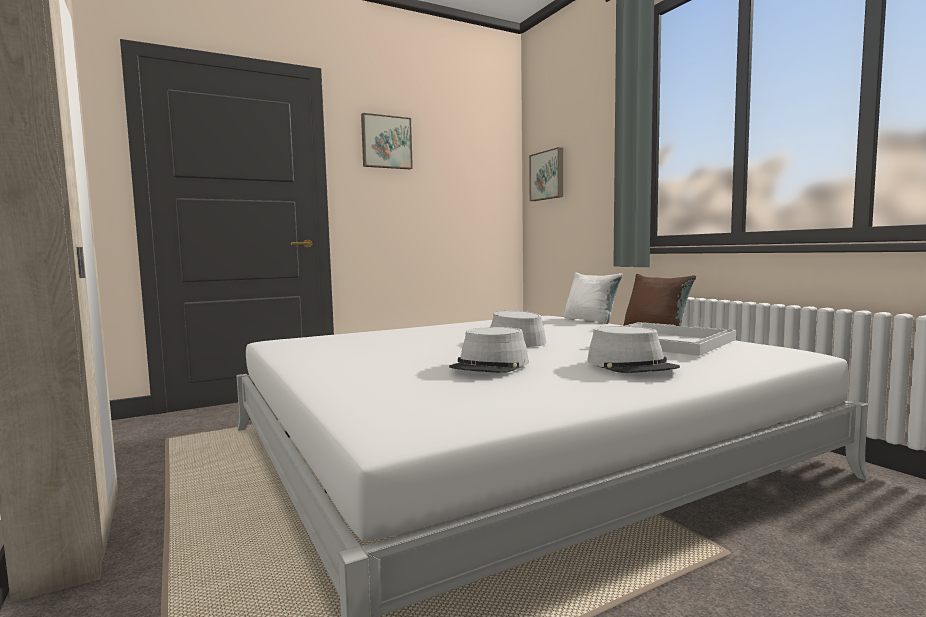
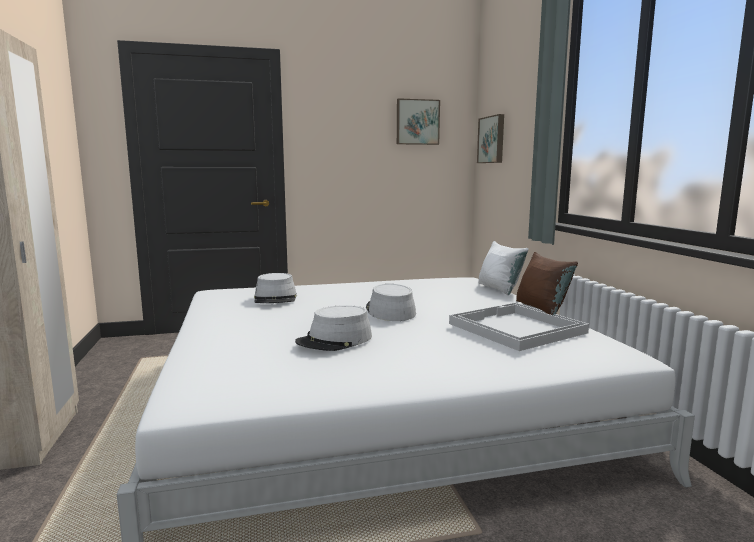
camera: 15 degrees right, 5 degrees up
picture [361,113,413,169] -> picture moved to [397,98,440,145]
grey hat [587,326,680,373] -> grey hat moved to [254,273,297,303]

